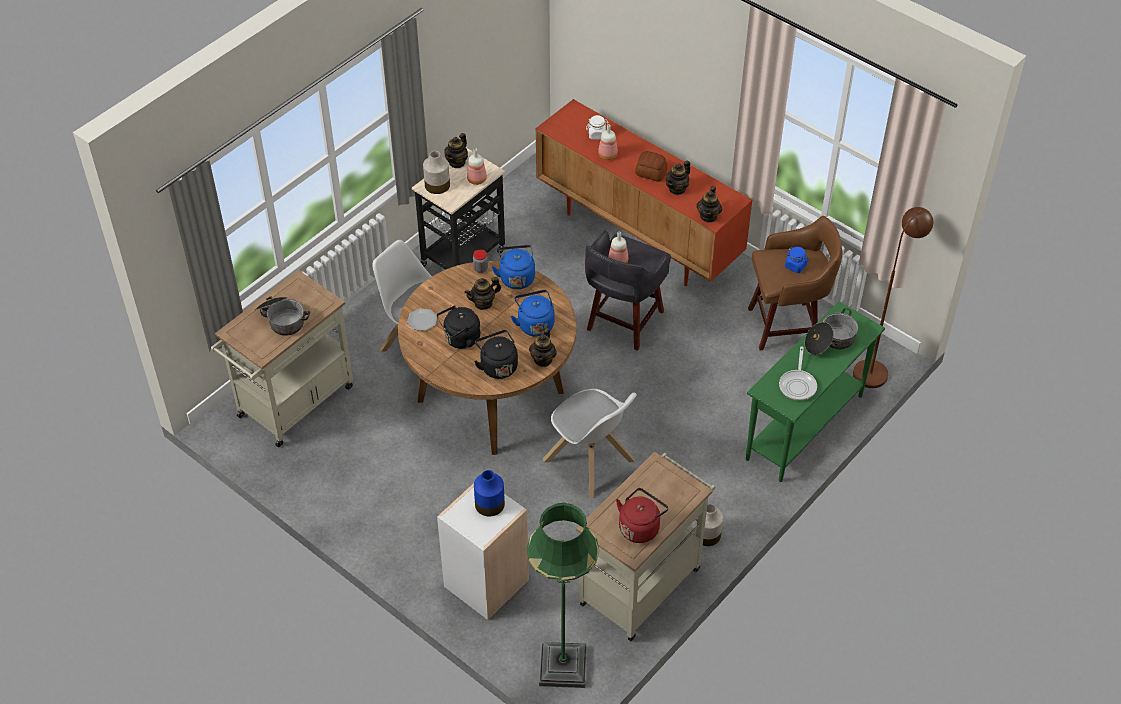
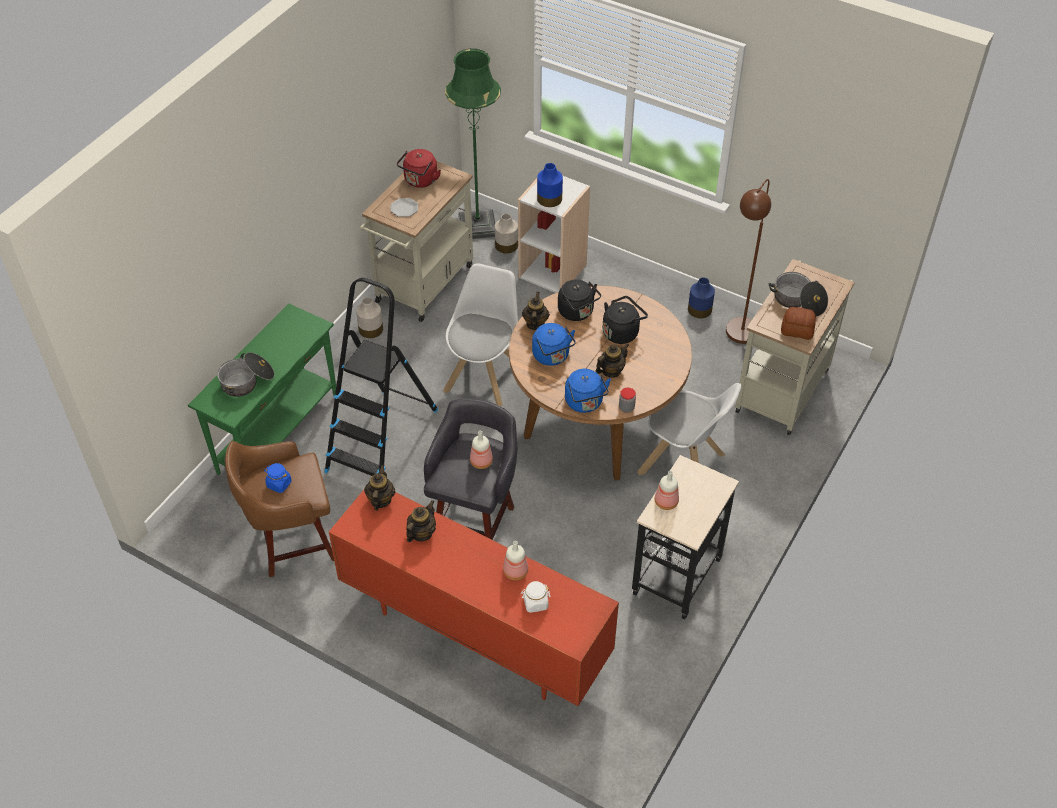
camera: 170 degrees right, 0 degrees up
plate [407,308,437,331] -> plate moved to [390,198,418,217]
beige vase [423,151,450,194] -> beige vase moved to [495,213,518,253]
teapot [445,133,468,168] -> none
chair [543,389,637,498] -> chair turned 75 degrees clockwise [443,263,518,406]
bread [635,151,667,182] -> bread moved to [781,307,816,340]
frying pan [779,346,817,401] -> none
brown floor lamp [853,207,933,388] -> brown floor lamp moved to [726,179,771,344]
none -> black step ladder [324,278,438,476]
none -> blue vase [688,277,715,318]

